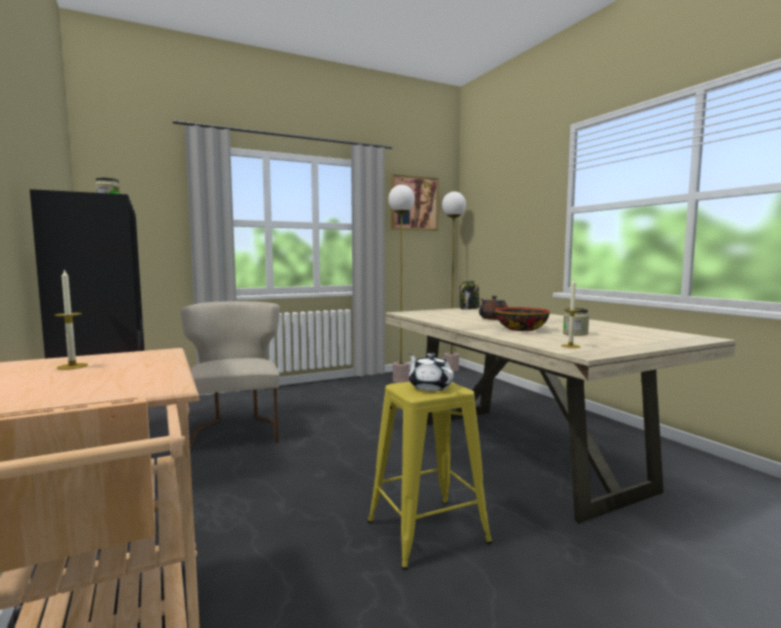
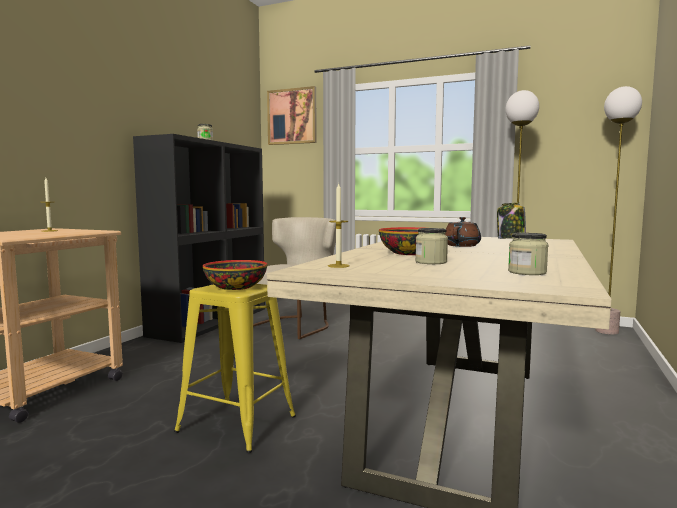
camera: 50 degrees right, 0 degrees up
picture [391,174,439,231] -> picture moved to [267,86,317,145]
white teapot [409,353,454,391] -> bowl [203,260,267,290]
none -> jar [508,233,549,275]

